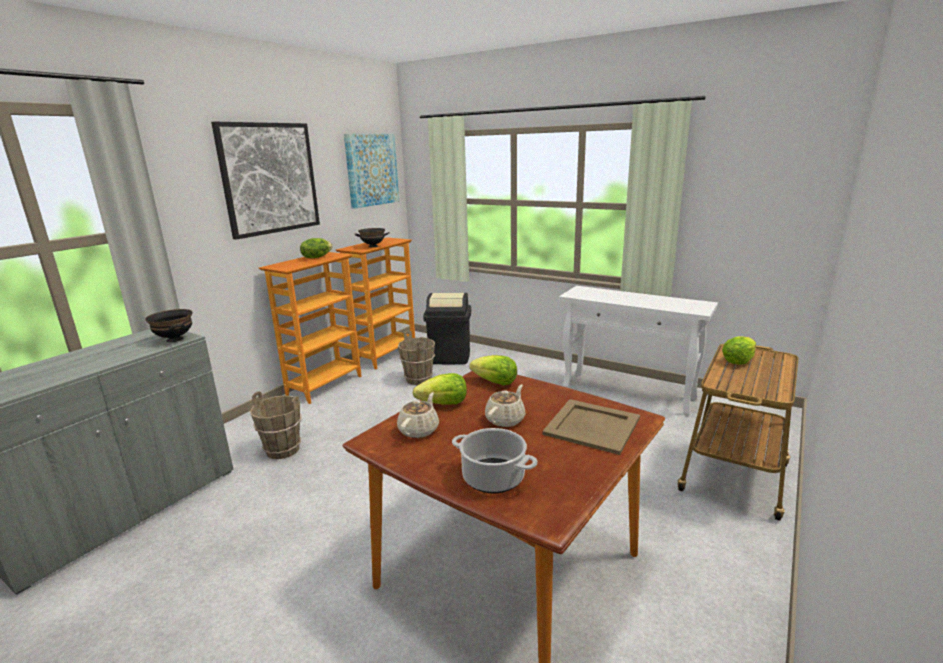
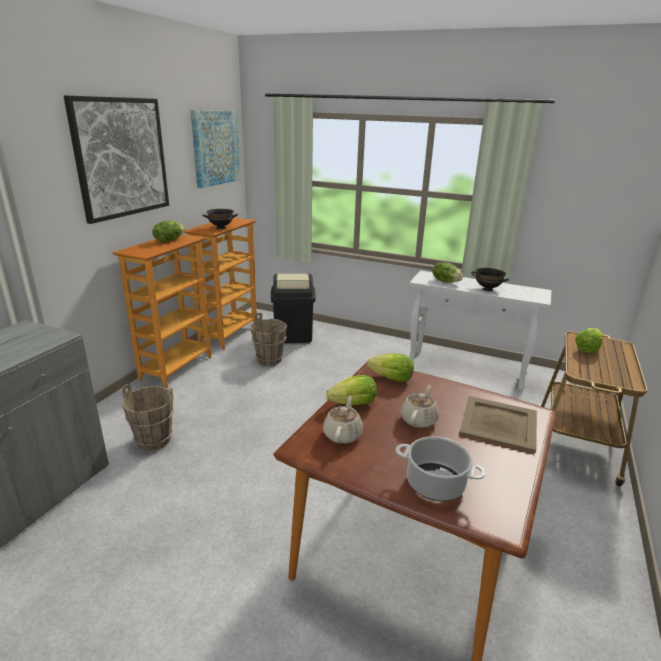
camera: 10 degrees left, 5 degrees up
black bowl [145,309,192,342] -> black bowl moved to [471,268,510,291]
none -> lettuce [432,262,463,283]

